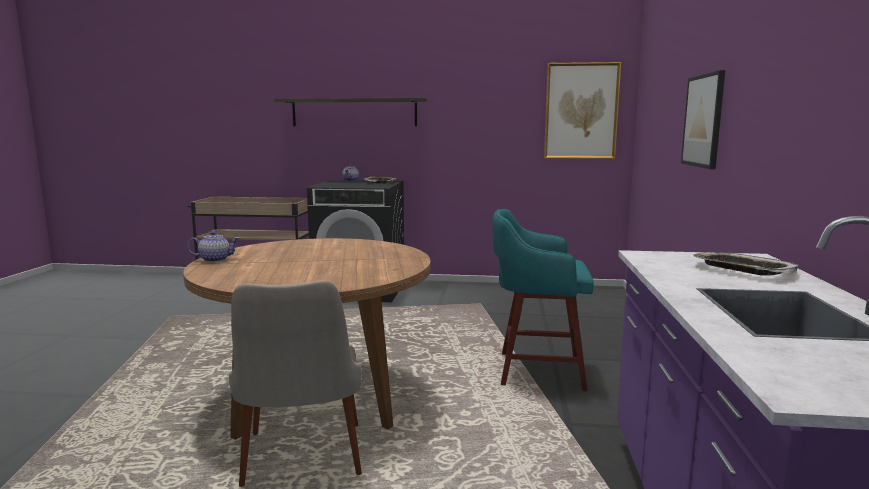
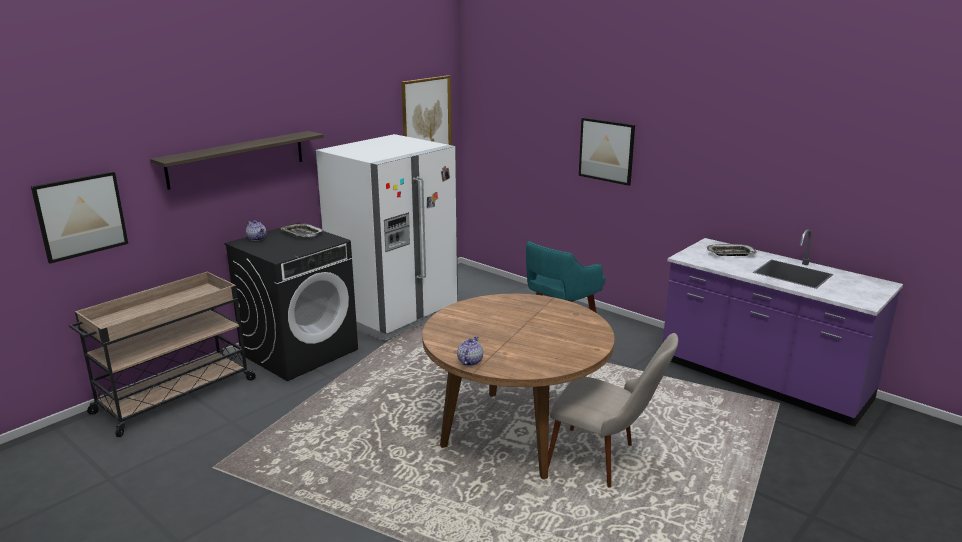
camera: 55 degrees left, 10 degrees up
none -> picture [31,171,128,264]
none -> white fridge [316,134,458,341]

